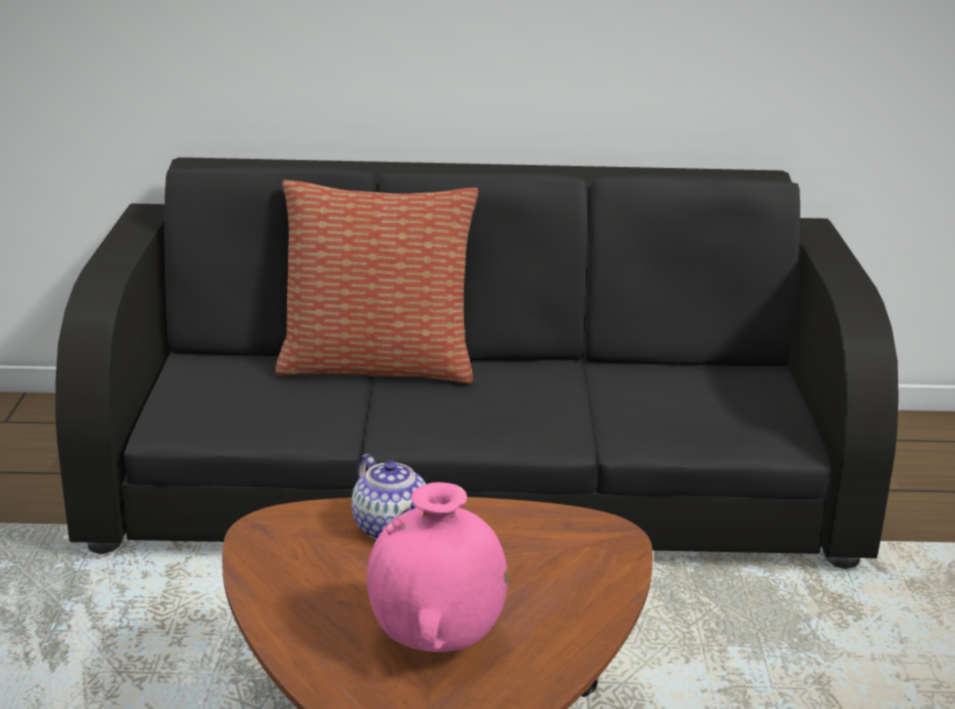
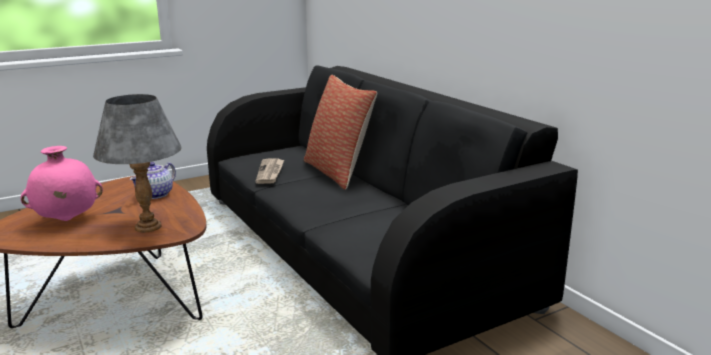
camera: 60 degrees right, 5 degrees down
none -> grey table lamp [93,94,182,232]
none -> newspaper [255,158,284,184]

